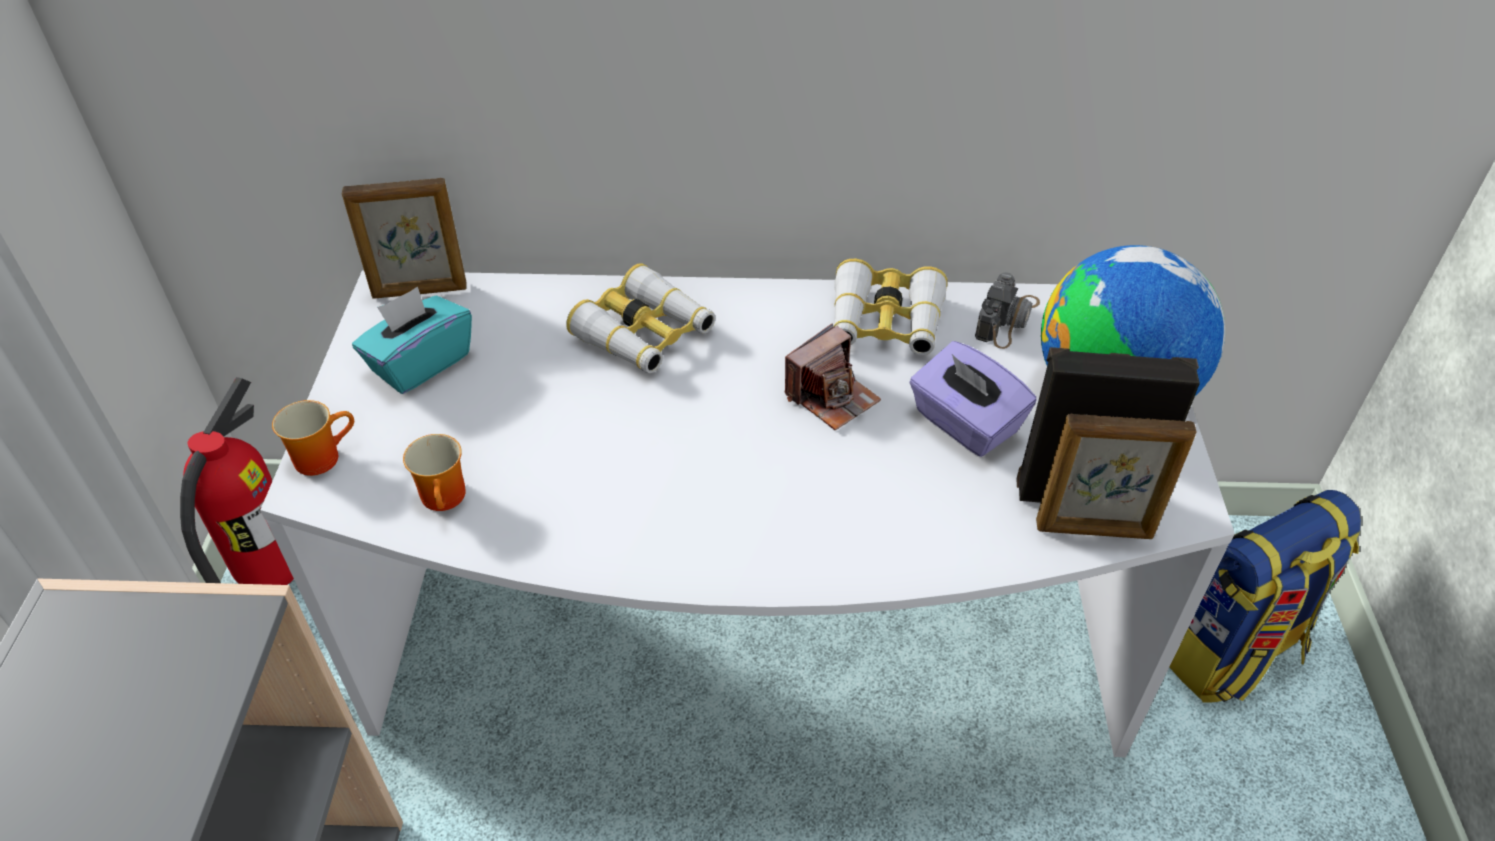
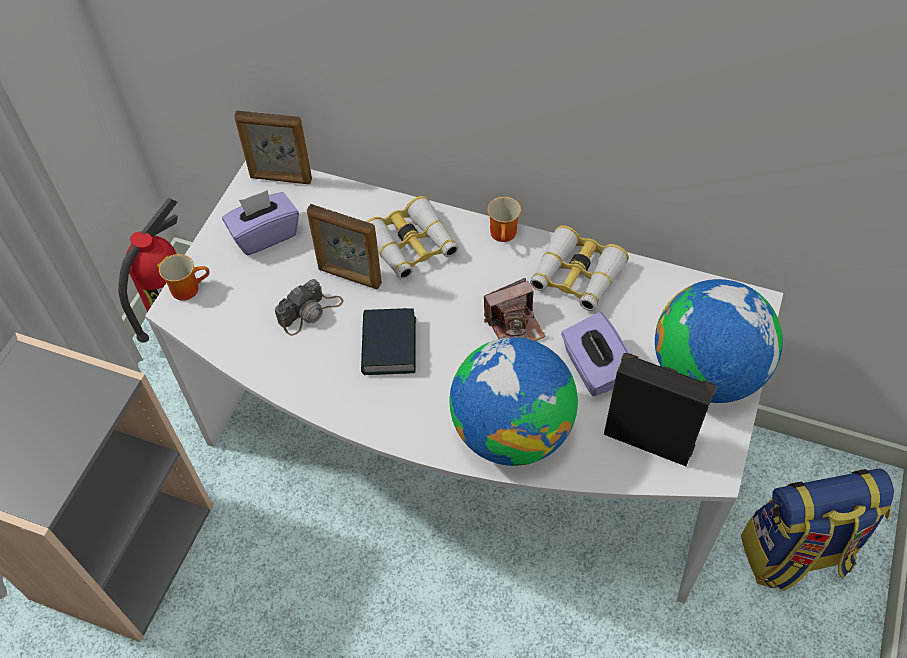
camera: 20 degrees right, 10 degrees up
turquoise tissue box [352,287,472,394] -> purple tissue box [222,190,299,255]
mug [403,434,466,511] -> mug moved to [487,197,521,242]
camera [975,272,1040,349] -> camera moved to [275,279,343,336]
picture frame [1036,414,1197,539] -> picture frame moved to [307,204,382,289]
none -> book [361,308,416,375]
none -> globe [449,337,578,466]

